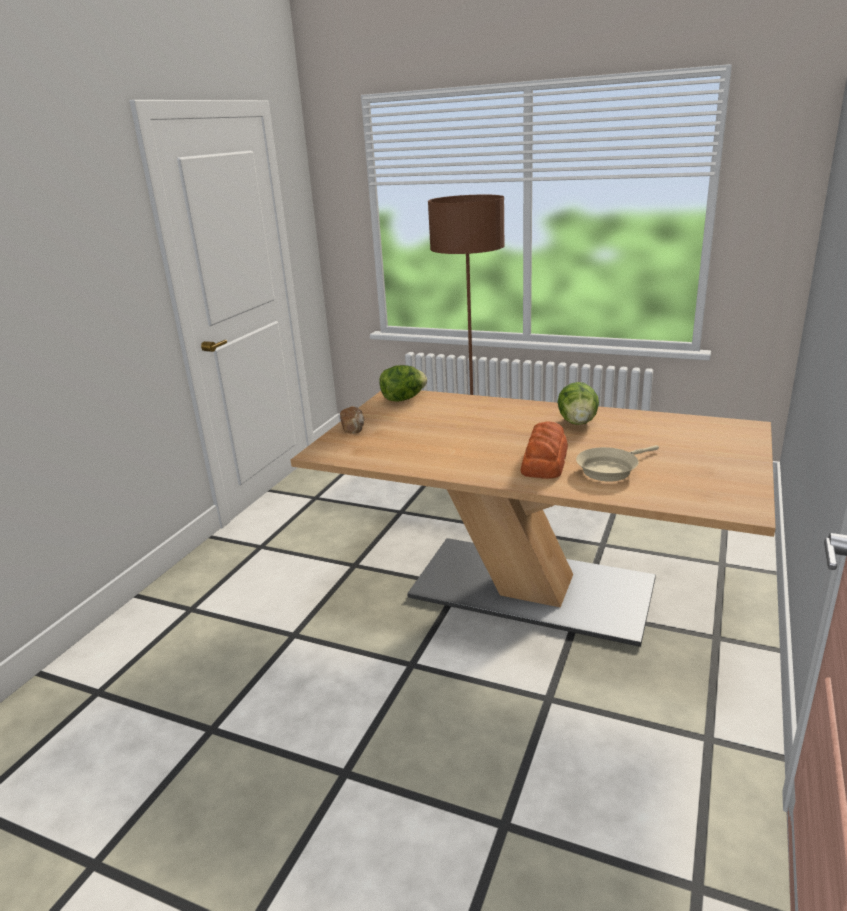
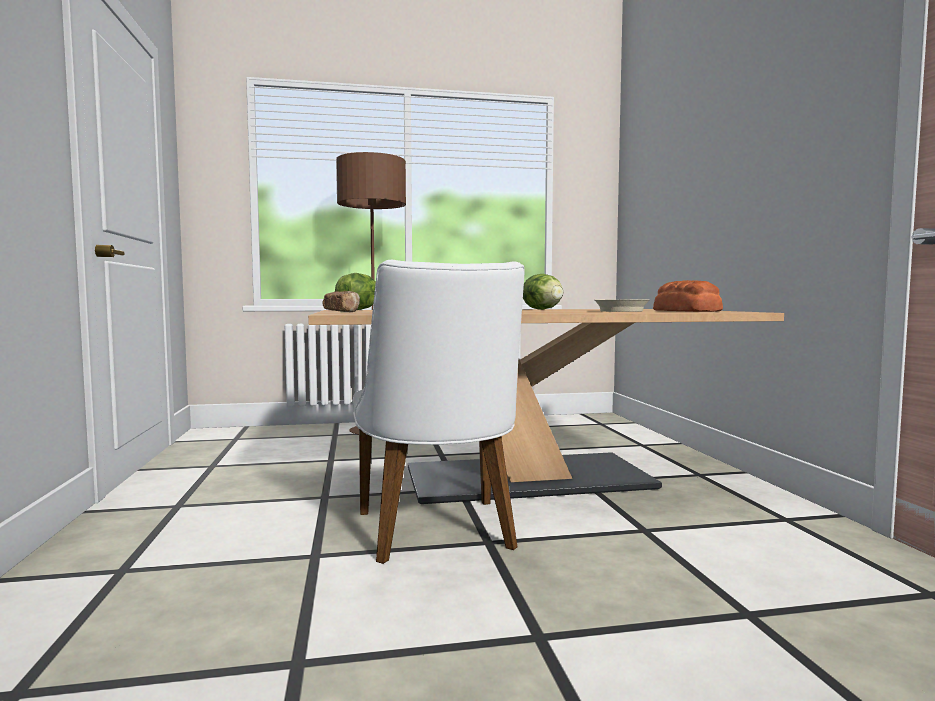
camera: 35 degrees left, 20 degrees down
bread [521,421,568,479] -> bread moved to [653,280,723,312]
none -> white chair [353,260,524,564]

